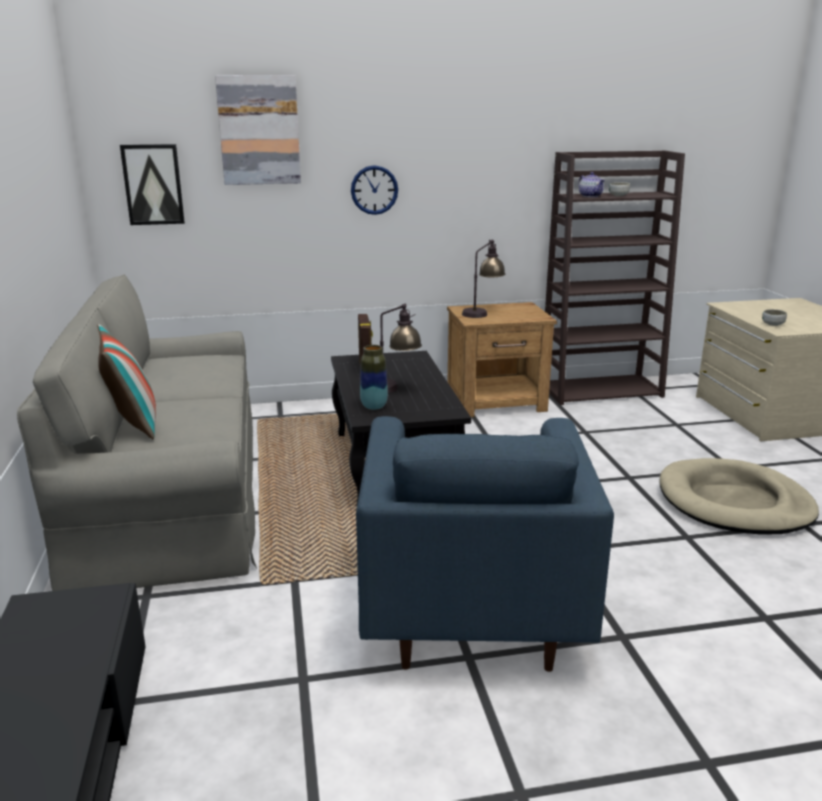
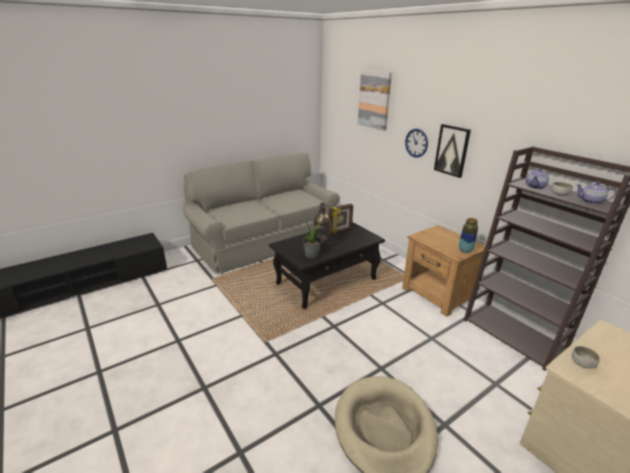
camera: 65 degrees right, 5 degrees up
pillow [97,324,156,439] -> none
picture [120,144,185,225] -> picture moved to [434,124,471,178]
blue armchair [356,416,614,672] -> none
vase [360,345,388,410] -> vase moved to [459,218,478,253]
table lamp [462,240,505,318] -> none
none -> potted plant [303,216,322,259]
none -> teapot [576,181,616,204]

